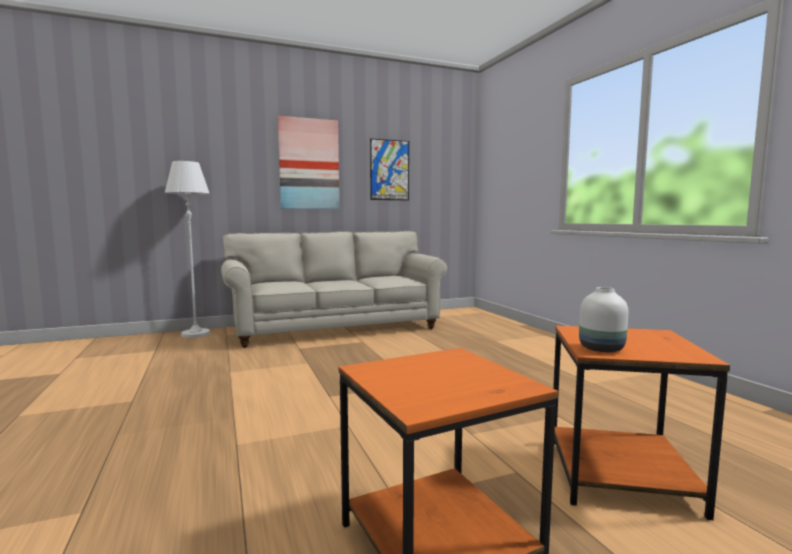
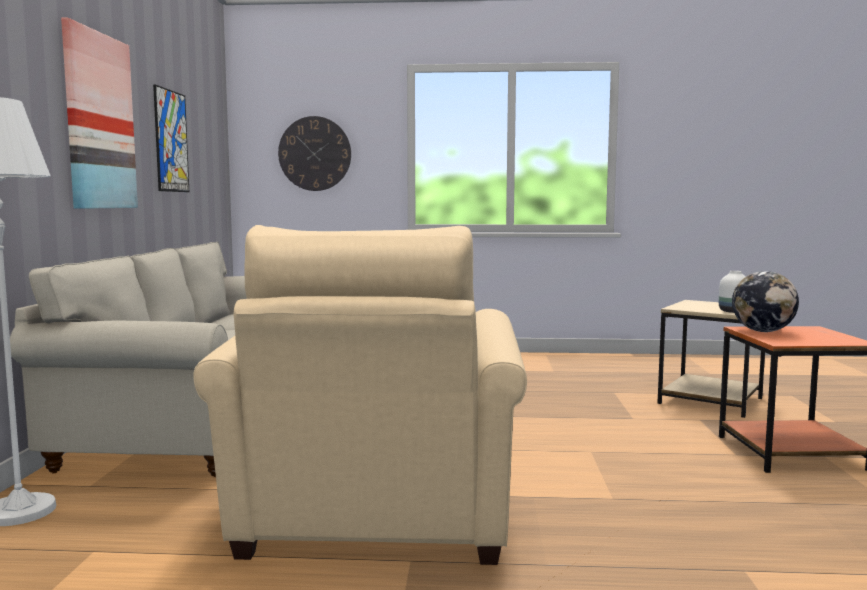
camera: 65 degrees left, 0 degrees up
orange side table [553,325,730,520] -> beige side table [658,300,765,418]
none -> beige armchair [193,225,527,565]
none -> wall clock [278,116,351,191]
none -> globe [732,271,799,332]

